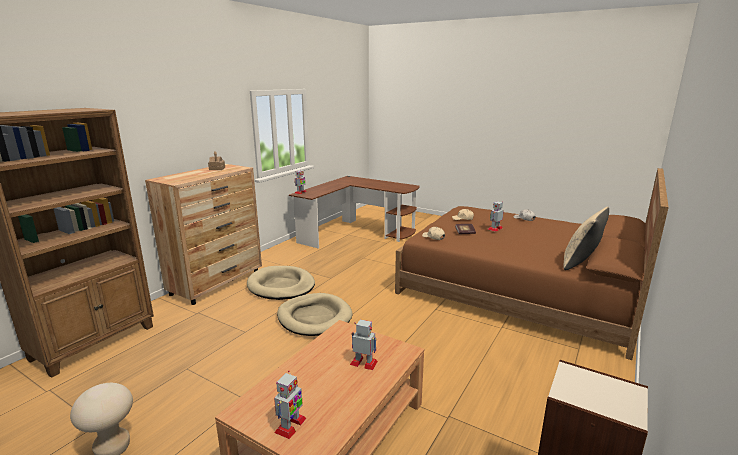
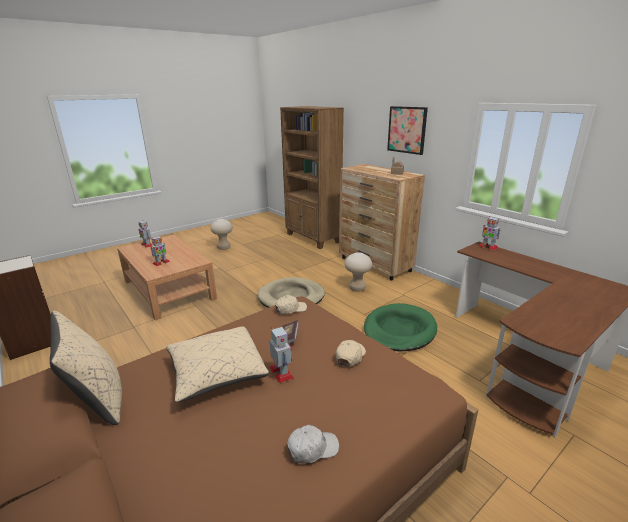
camera: 110 degrees right, 5 degrees up
beige dog bed [247,266,315,300] -> beige stool [344,252,372,292]
none -> beige pillow [166,327,269,402]
none -> green dog bed [364,303,437,352]
none -> picture [387,106,428,155]

